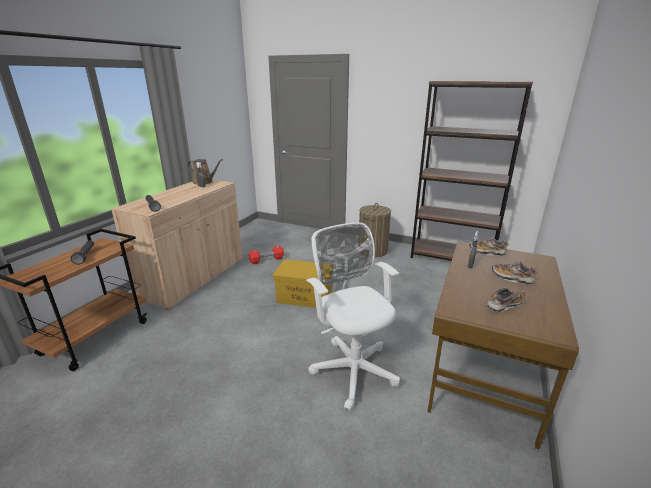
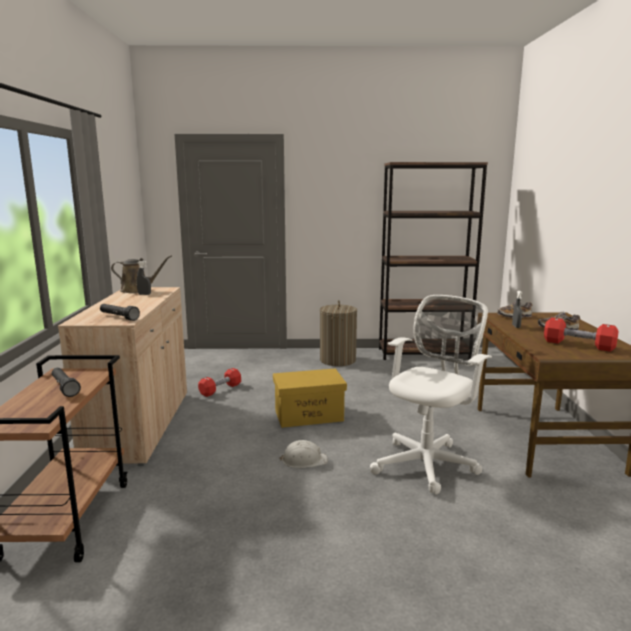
camera: 25 degrees left, 10 degrees down
white office chair [306,223,400,411] -> white office chair turned 90 degrees clockwise [370,295,492,495]
shoe [487,288,526,312] -> red dumbbell [544,317,619,352]
none -> white hard hat [279,440,328,468]

